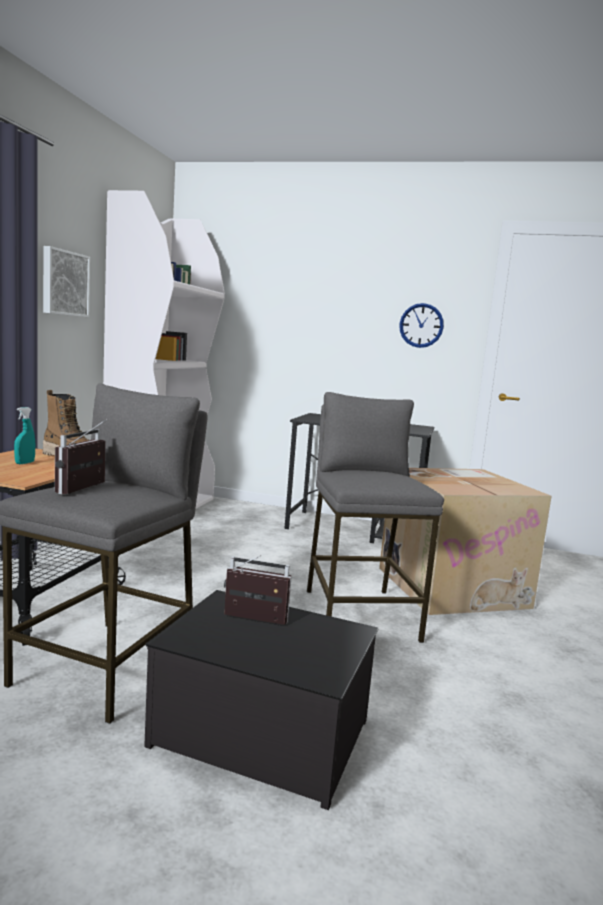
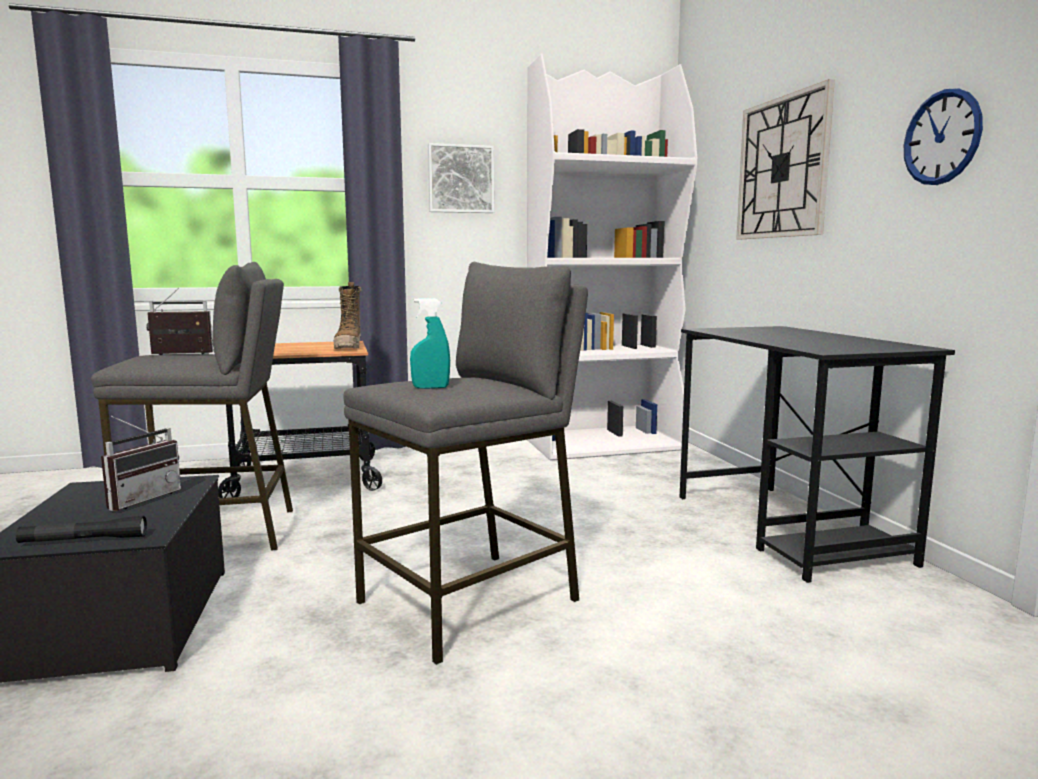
camera: 60 degrees right, 0 degrees up
turquoise spray bottle [14,407,35,464] -> turquoise spray bottle moved to [410,298,450,389]
radio [224,555,292,625] -> radio turned 45 degrees clockwise [101,416,181,511]
cardboard box [379,468,552,615] -> none
none -> black flashlight [16,516,147,543]
none -> wall clock [736,79,835,239]

